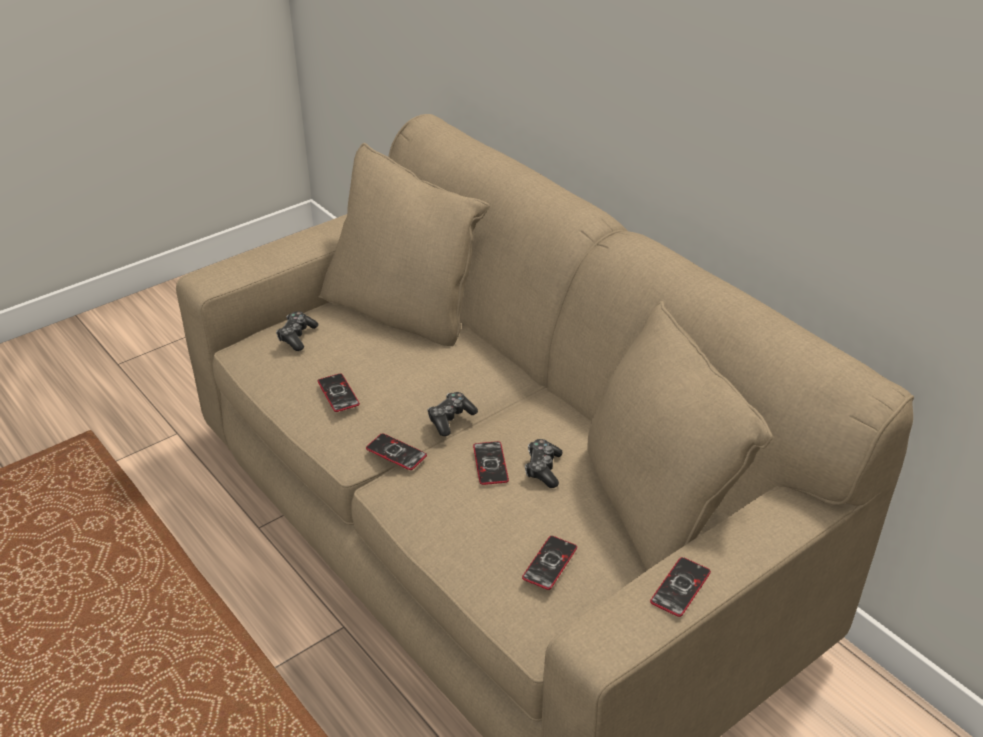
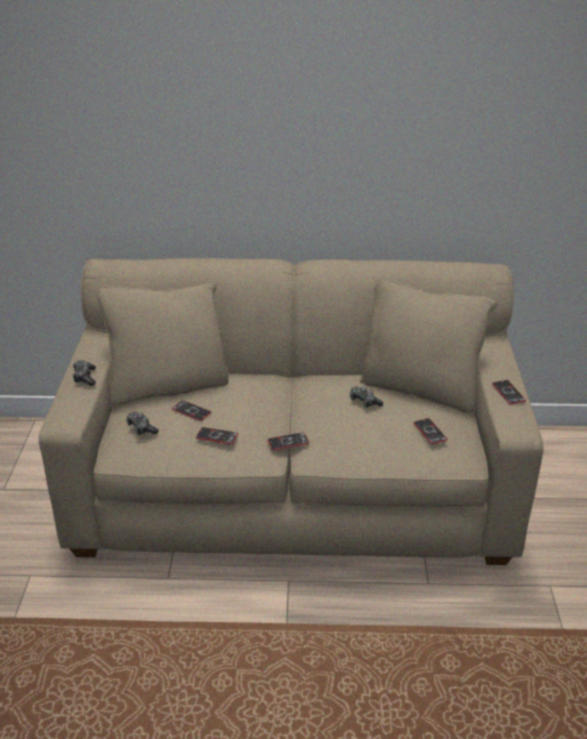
camera: 50 degrees left, 5 degrees down
game controller [427,392,478,436] -> game controller moved to [72,360,96,386]
phone [473,441,509,485] -> phone moved to [172,400,211,421]

